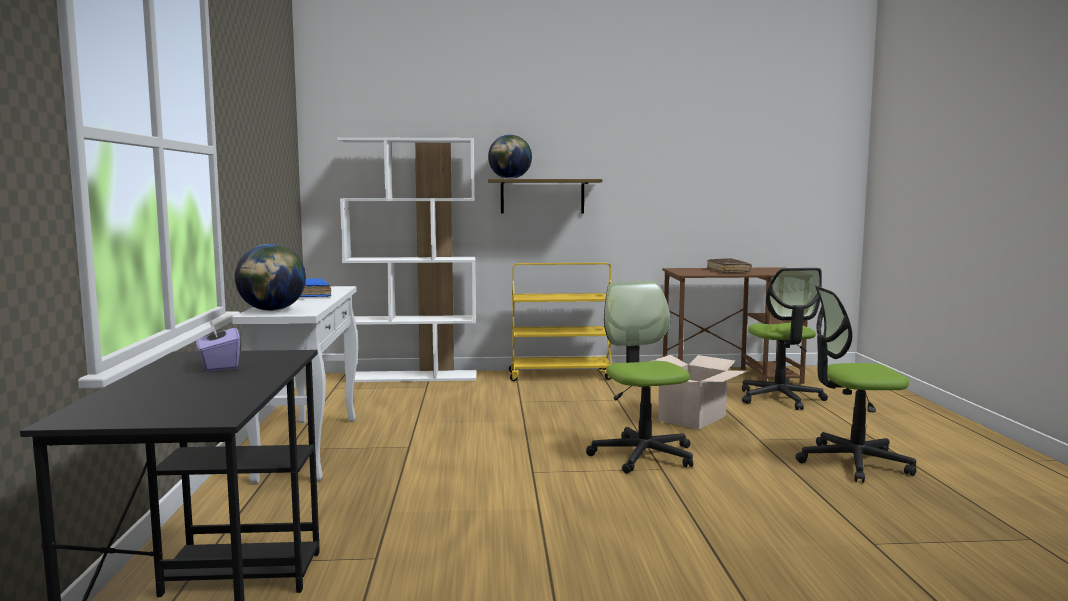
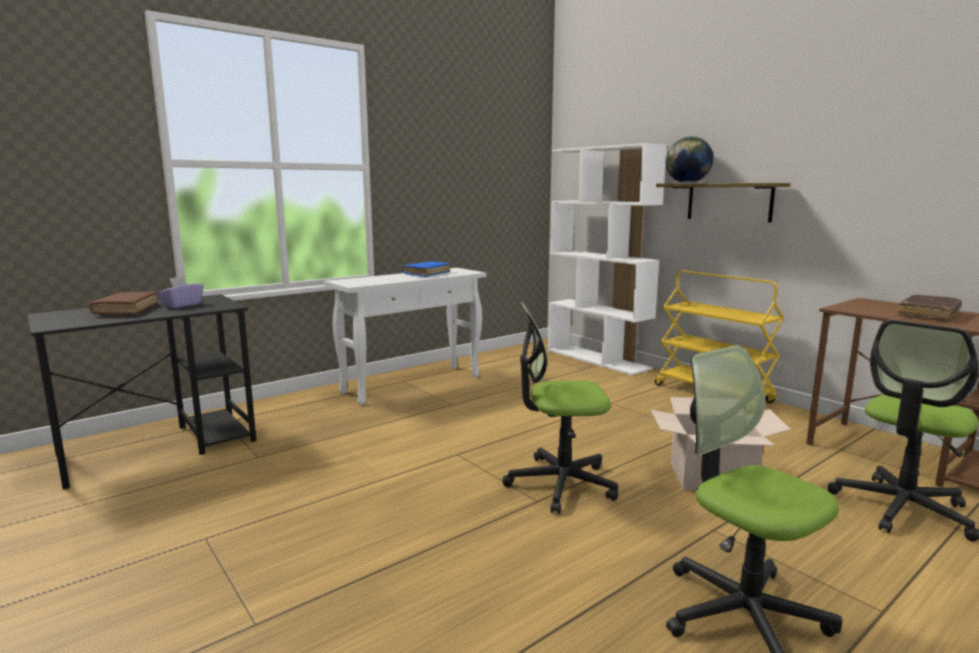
camera: 55 degrees right, 5 degrees up
globe [235,244,306,311] -> none
office chair [586,281,693,473] -> office chair turned 135 degrees counterclockwise [502,302,618,514]
none -> brown book [89,291,158,315]

